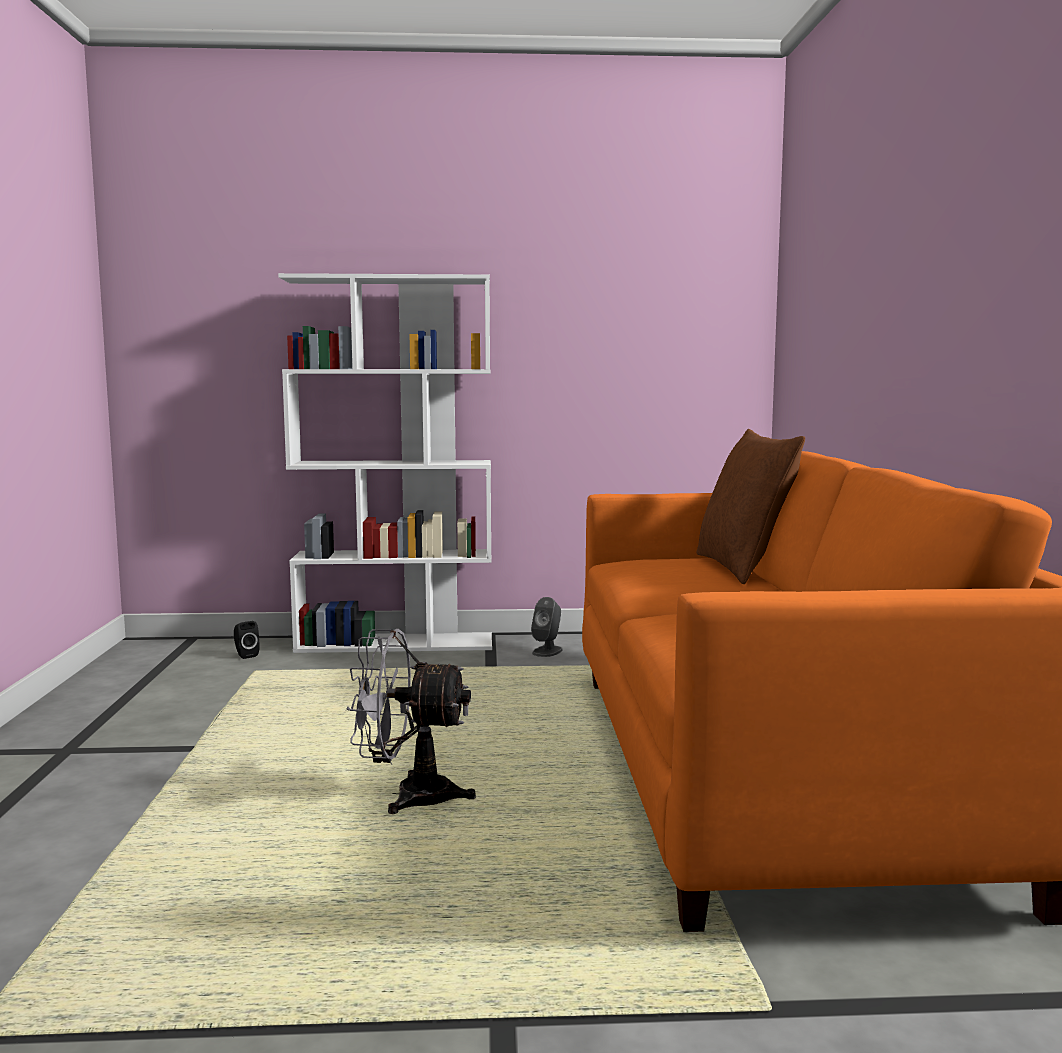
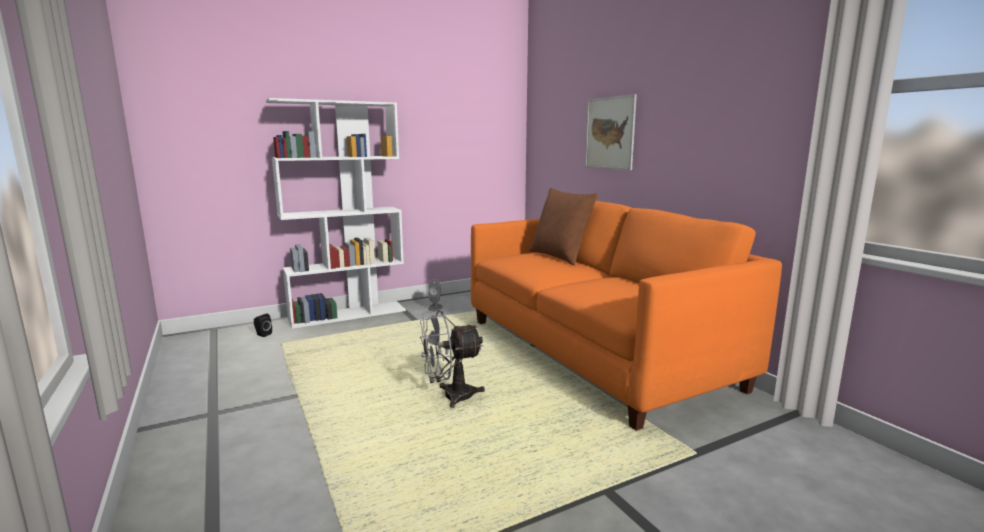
camera: 25 degrees left, 5 degrees up
none -> picture [585,94,637,170]

